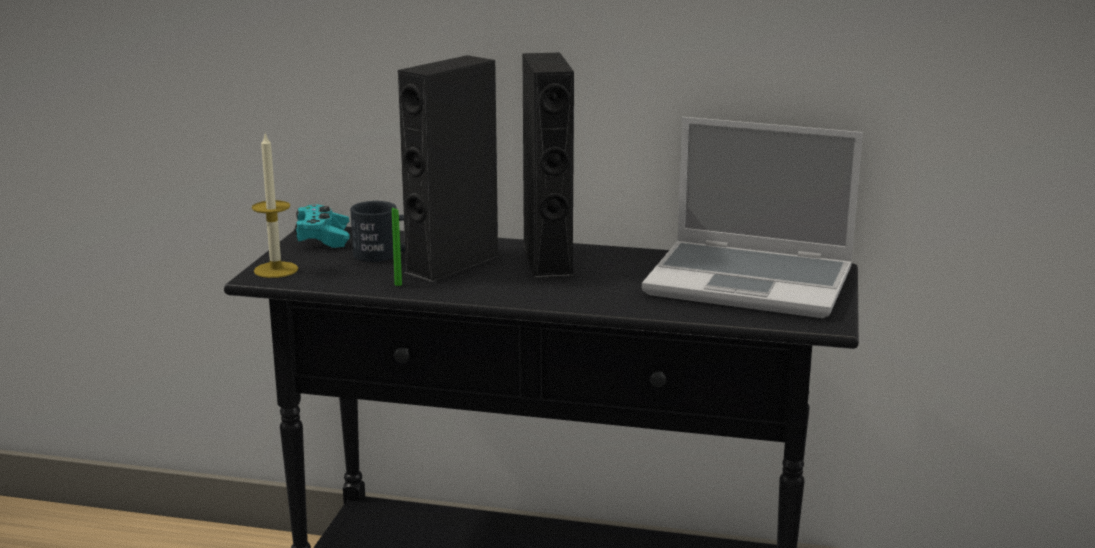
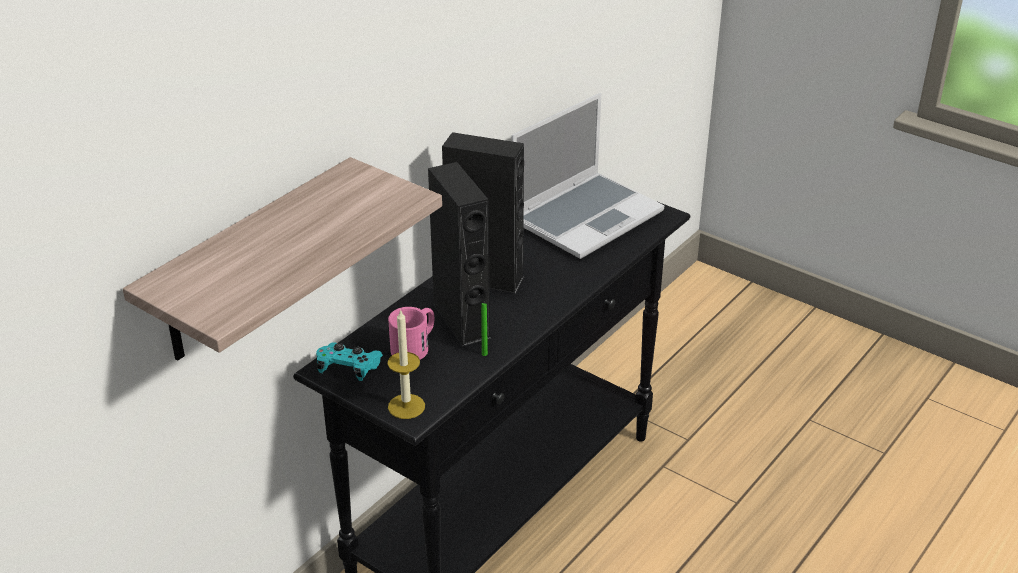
camera: 65 degrees left, 15 degrees up
black mug [350,201,405,262] -> pink mug [388,307,434,360]
none -> shelf [123,157,442,361]

